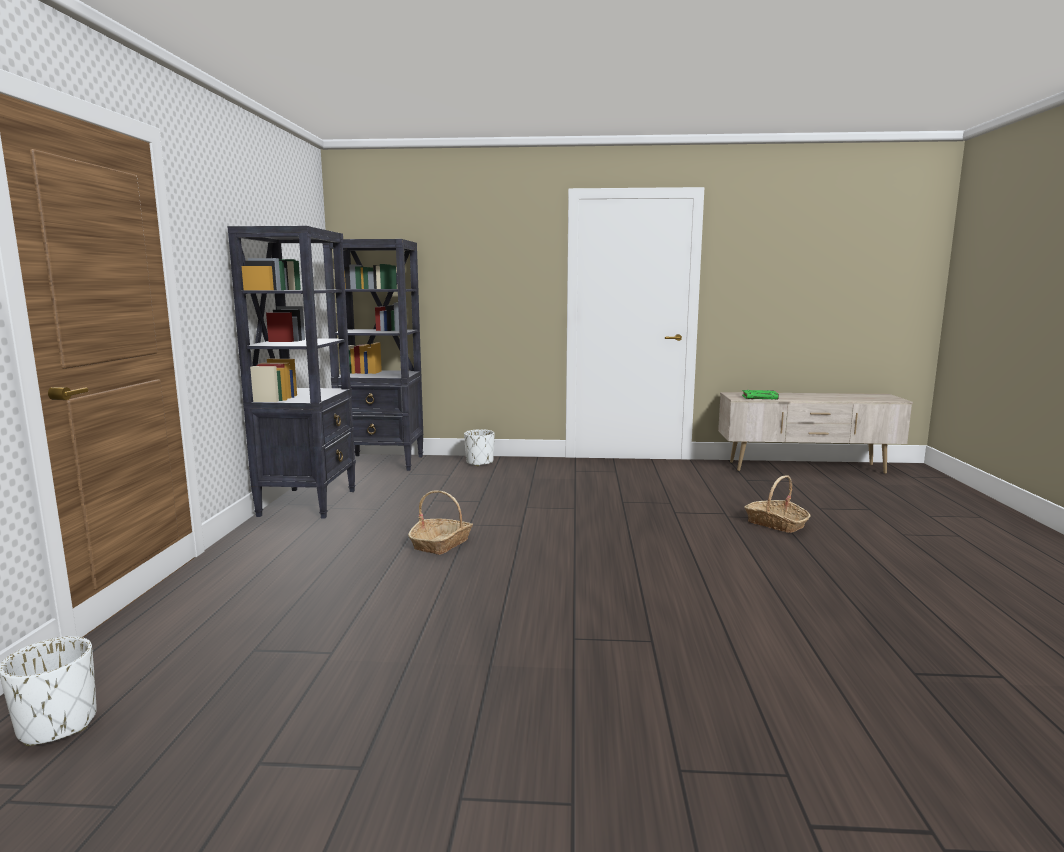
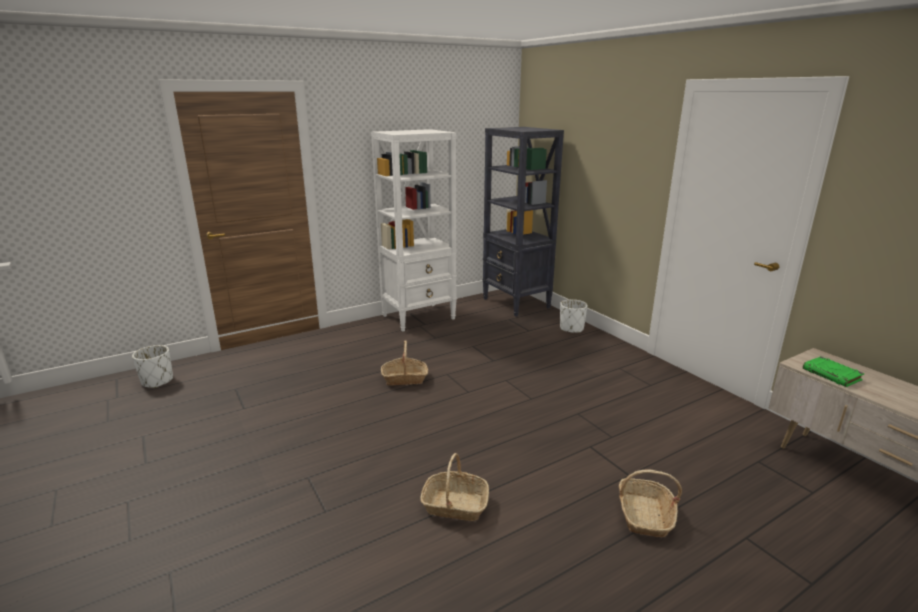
camera: 55 degrees right, 10 degrees up
black bookcase [227,226,356,519] -> white bookcase [371,129,457,332]
none -> basket [420,453,489,521]

